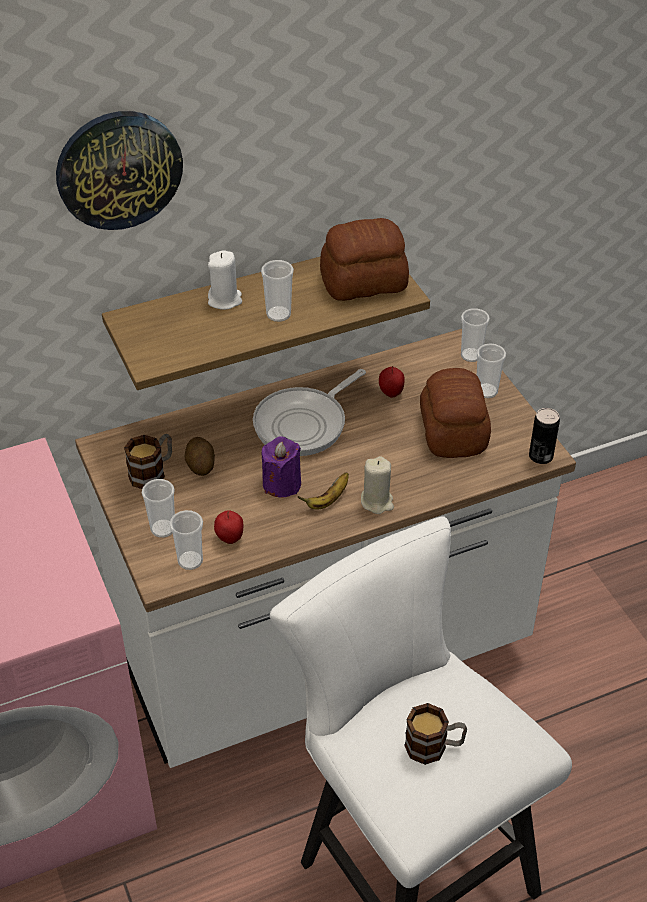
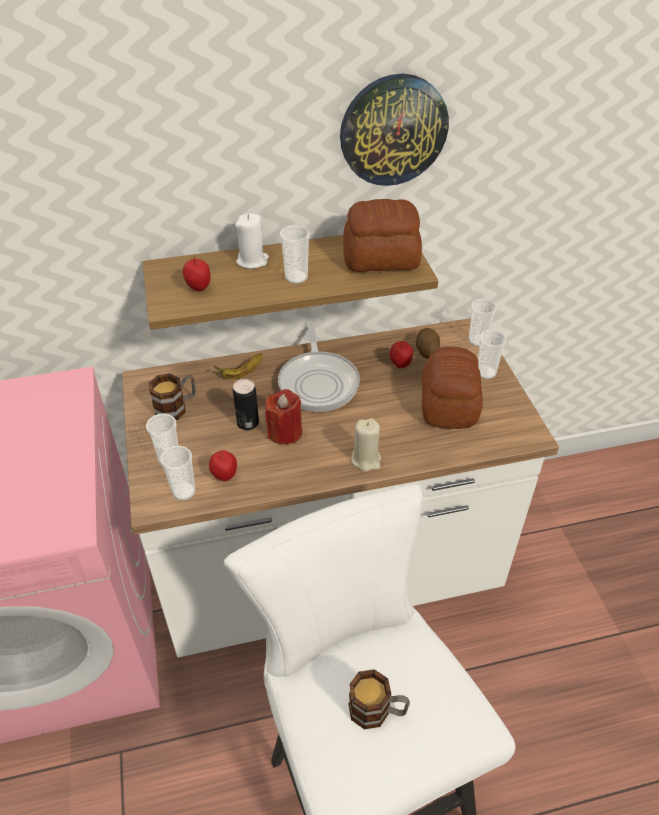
camera: 10 degrees right, 0 degrees up
wall clock [56,111,183,230] -> wall clock moved to [340,74,449,186]
potato [185,437,215,476] -> potato moved to [416,328,440,359]
frying pan [253,369,366,456] -> frying pan turned 60 degrees counterclockwise [278,323,360,412]
purple candle [262,436,301,498] -> red candle [265,389,302,445]
banana [298,472,349,510] -> banana moved to [214,353,262,379]
can [529,408,560,464] -> can moved to [233,379,259,430]
none -> apple [183,256,210,291]

